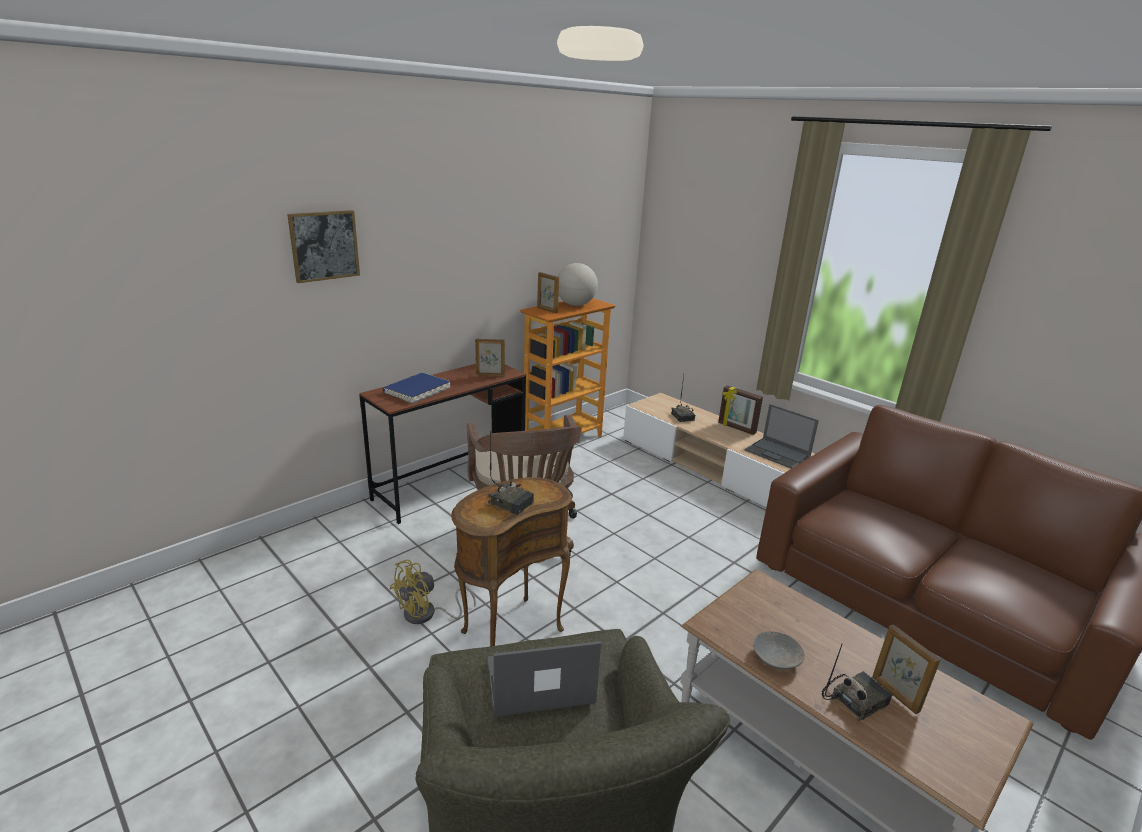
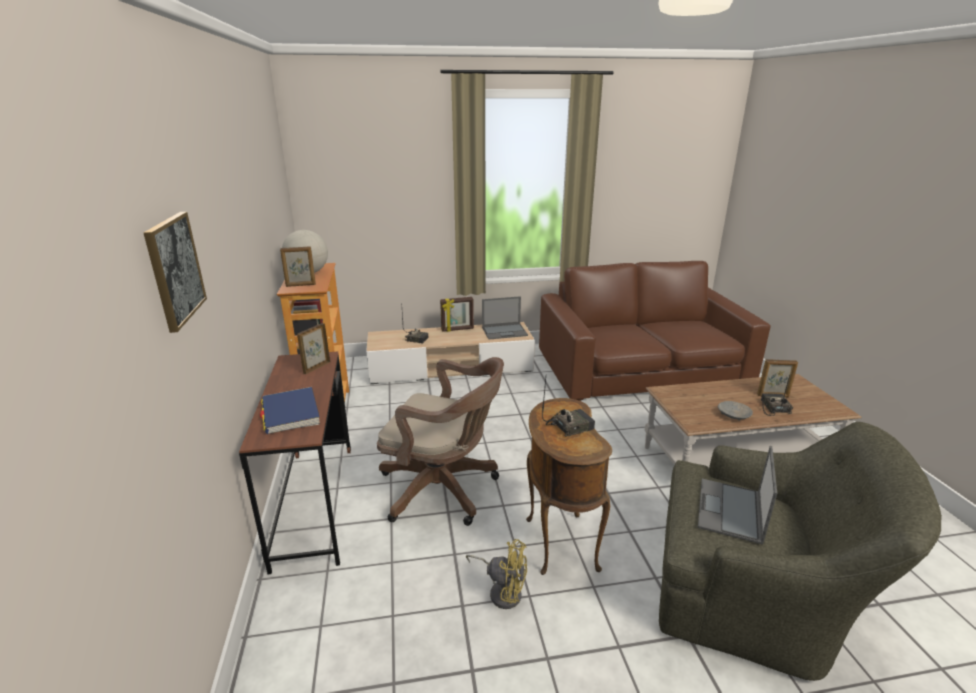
camera: 55 degrees left, 0 degrees up
yellow fan [390,559,476,624] -> yellow fan turned 60 degrees counterclockwise [466,539,527,609]

